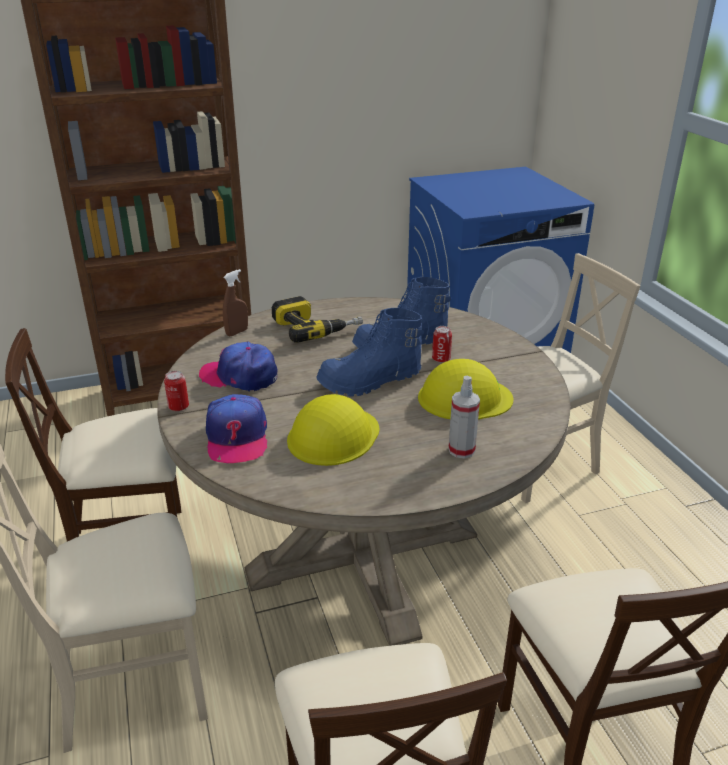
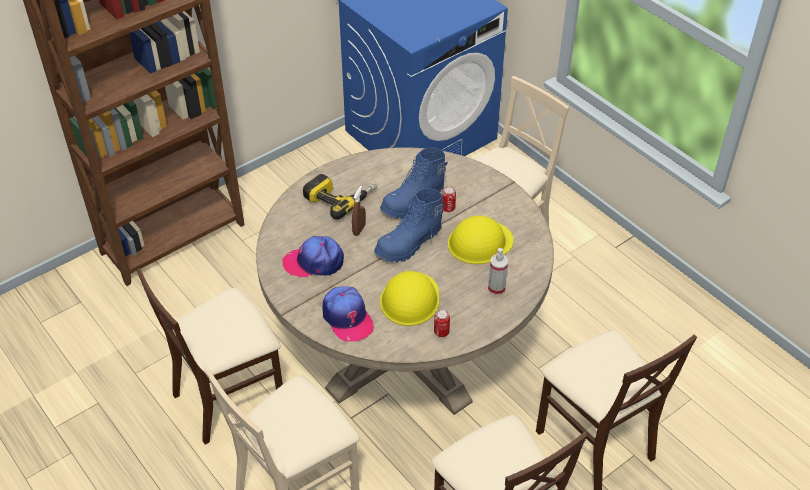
camera: 20 degrees left, 15 degrees up
can [164,371,189,411] -> can moved to [434,309,450,337]
brown spray bottle [223,269,248,336] -> brown spray bottle moved to [352,186,366,236]

